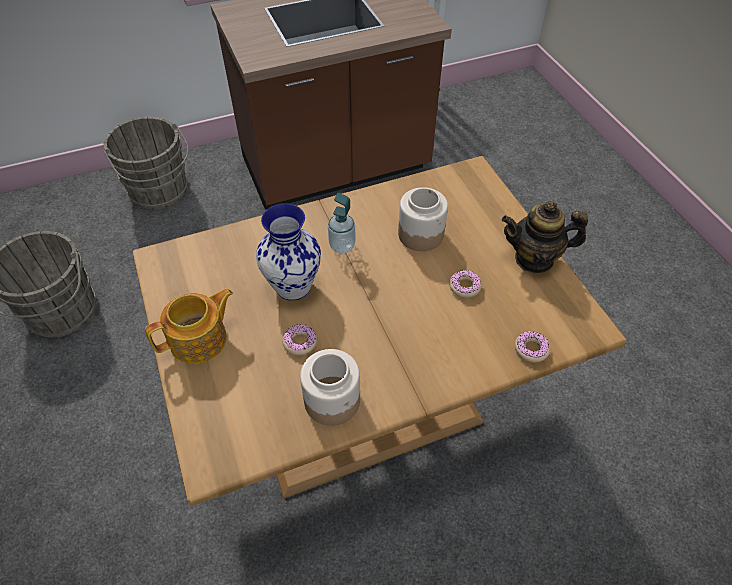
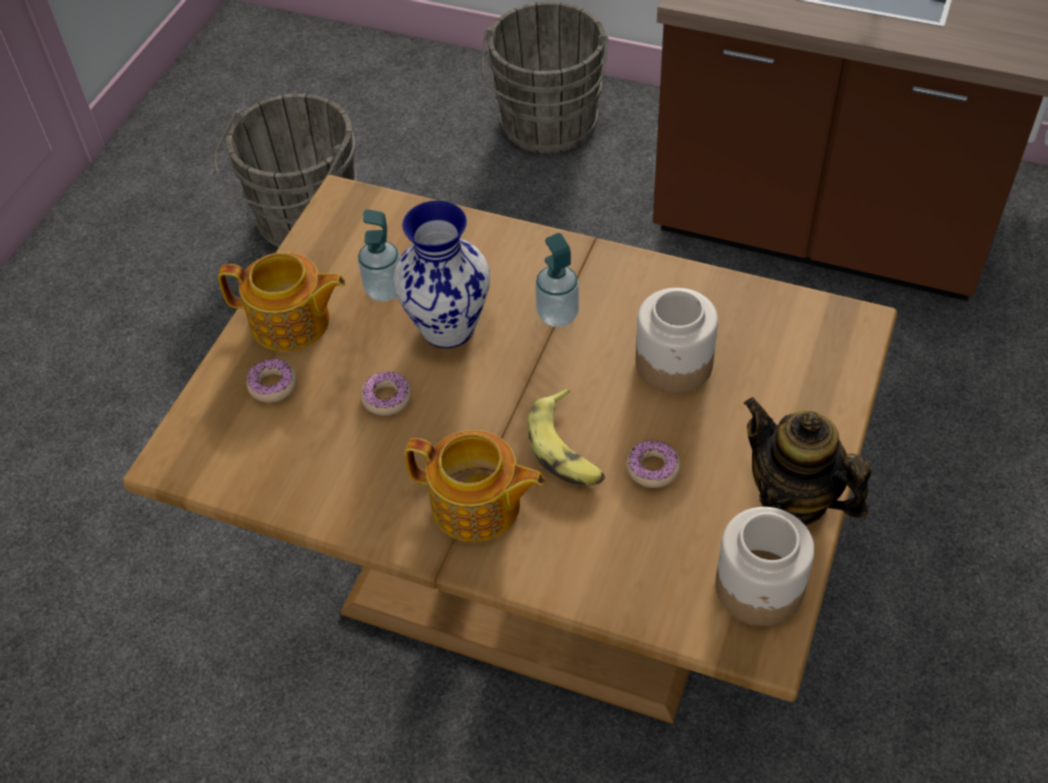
camera: 45 degrees right, 0 degrees up
jar [300,349,360,426] -> jar moved to [715,507,815,626]
donut [515,331,550,362] -> donut moved to [246,358,297,403]
none -> soap dispenser [358,209,400,302]
none -> teapot [405,430,545,542]
none -> banana [527,388,605,485]

